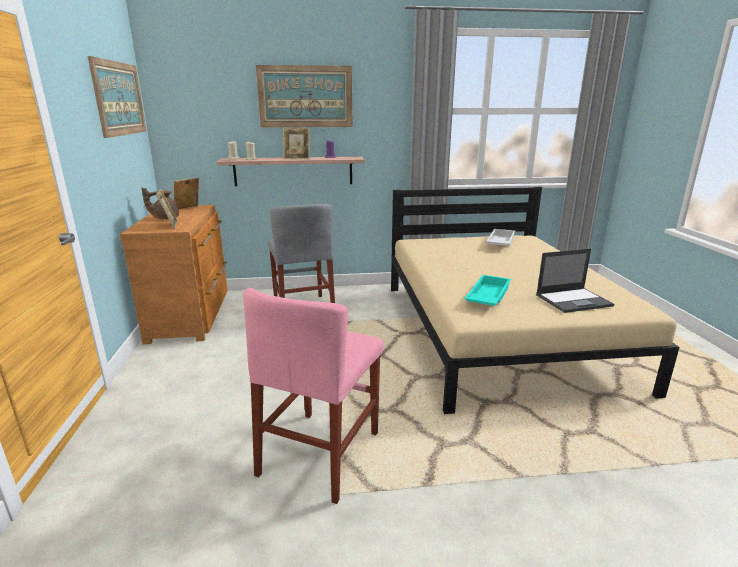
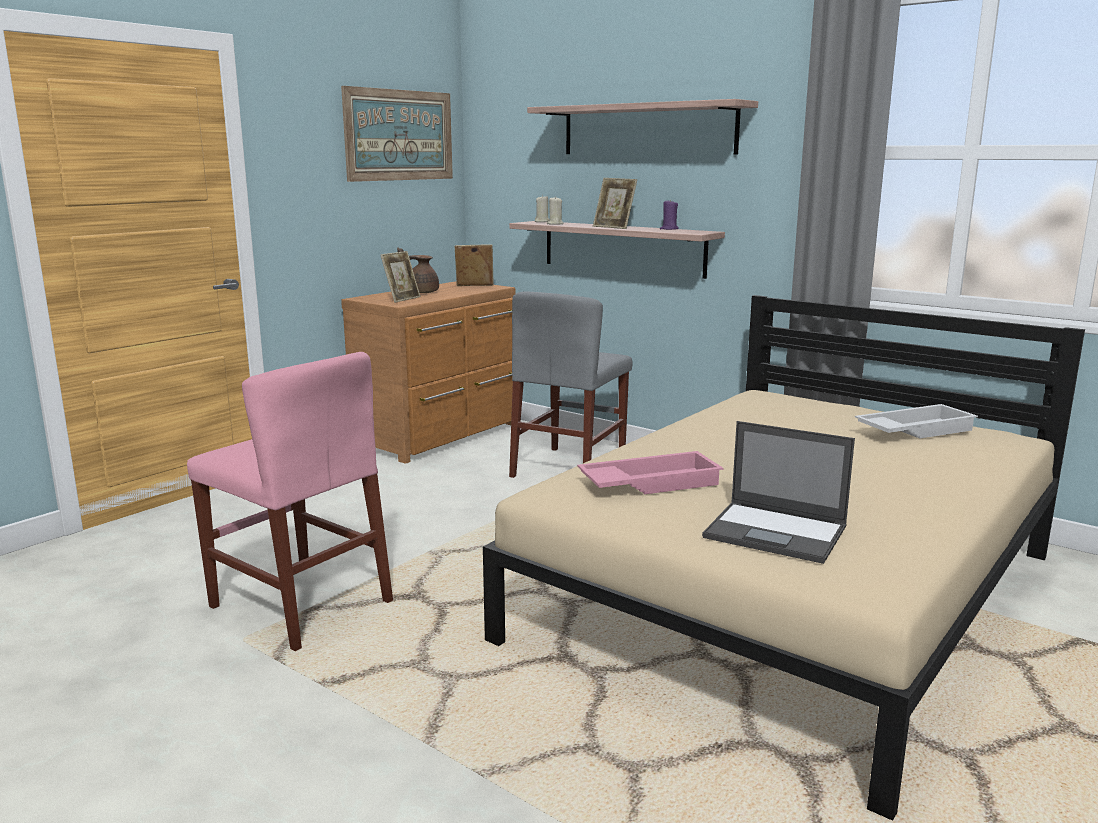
camera: 45 degrees right, 5 degrees down
pink chair [243,288,384,504] -> pink chair turned 120 degrees counterclockwise [187,352,393,651]
picture [256,65,353,128] -> shelf [527,99,758,154]
turquoise tray [465,275,511,306] -> pink tray [577,451,724,494]

